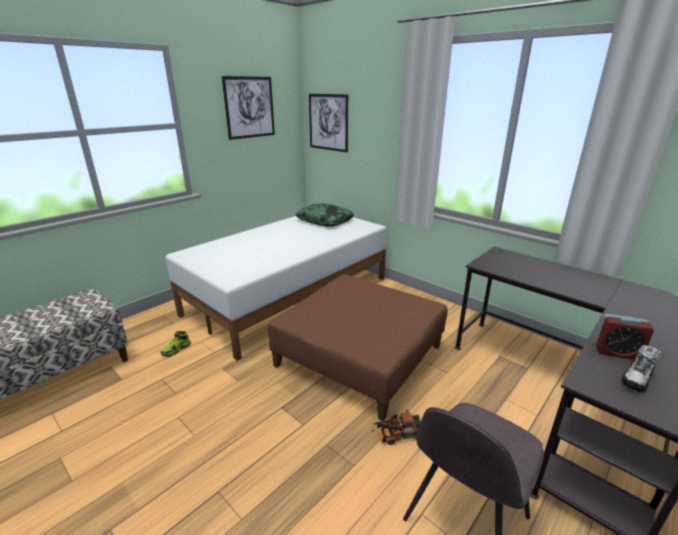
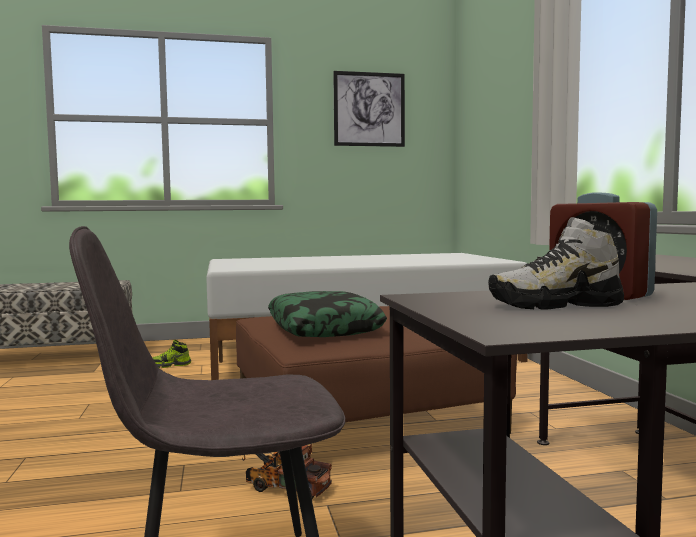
camera: 35 degrees right, 20 degrees down
pillow [295,203,354,227] -> pillow moved to [268,291,387,337]
picture [309,94,348,152] -> none

